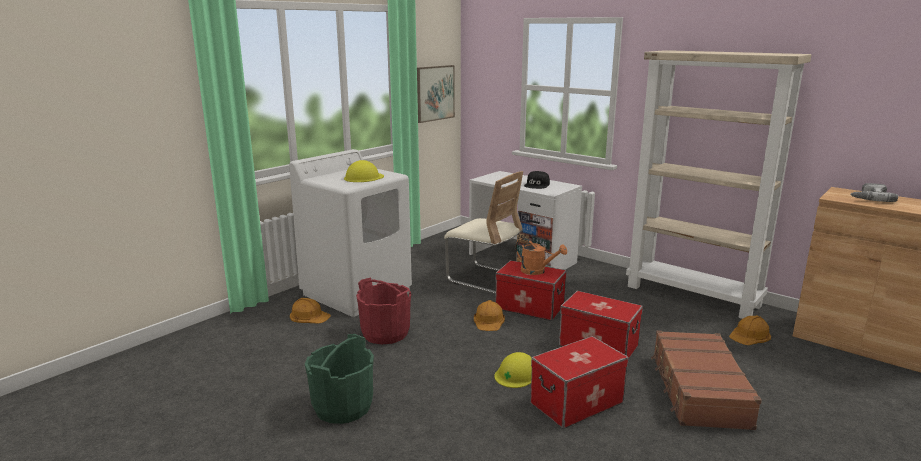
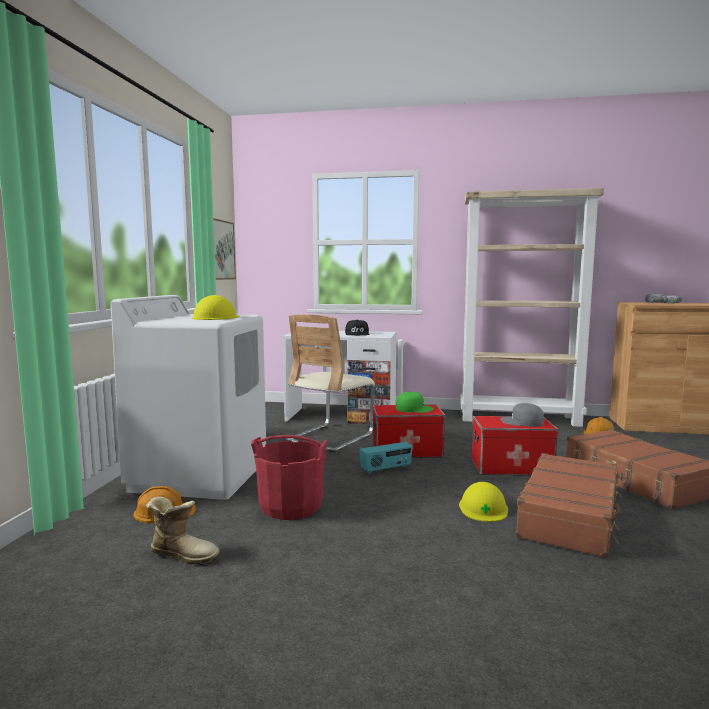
camera: 30 degrees left, 10 degrees down
green bucket [305,334,374,424] -> none
beige chair [444,171,523,294] -> beige chair turned 120 degrees clockwise [286,314,375,452]
orange hard hat [474,300,505,331] -> radio [359,442,413,474]
orange watering can [516,238,567,275] -> green cap [396,392,434,413]
storage box [530,336,629,429] -> brown suitcase [515,453,622,558]
none -> boot [146,497,220,565]
none -> grey cap [500,403,544,427]

